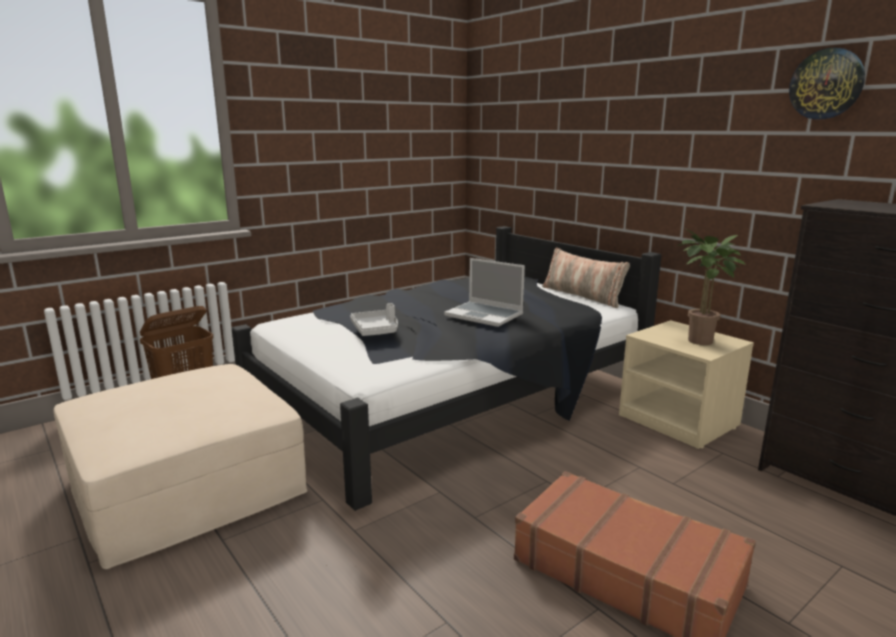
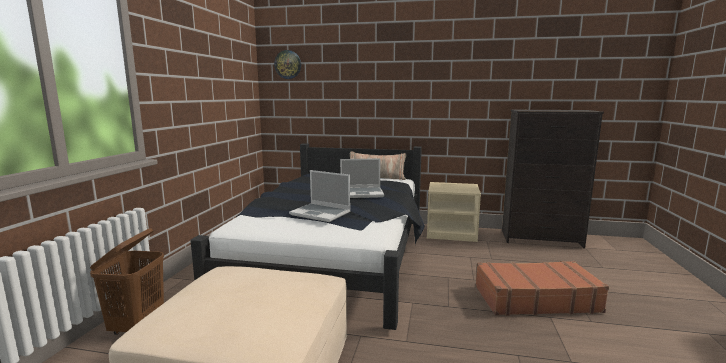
camera: 40 degrees left, 5 degrees down
grey tray [350,303,398,336] -> laptop [289,170,351,222]
potted plant [677,229,746,345] -> none
wall clock [789,47,865,119] -> wall clock moved to [274,50,301,79]

